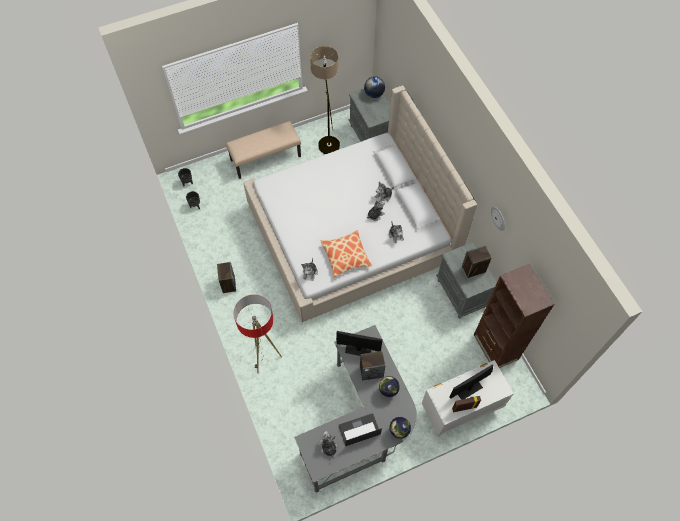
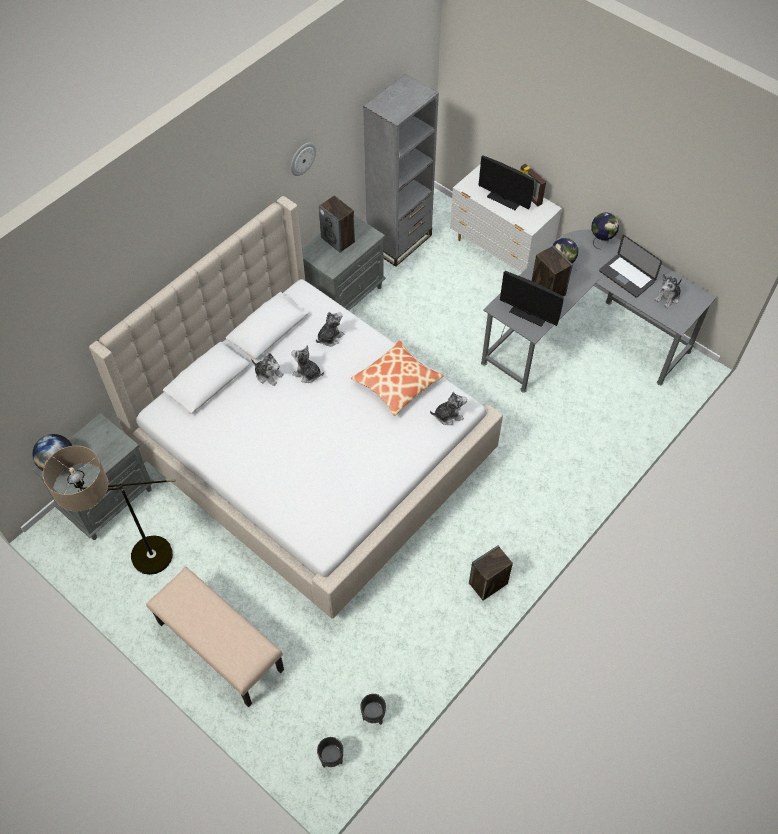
camera: 115 degrees left, 5 degrees down
floor lamp [233,295,282,373] -> none
monitor [336,331,383,356] -> monitor turned 45 degrees counterclockwise [500,271,564,327]
brown bookcase [474,264,555,368] -> grey bookcase [363,74,439,267]

